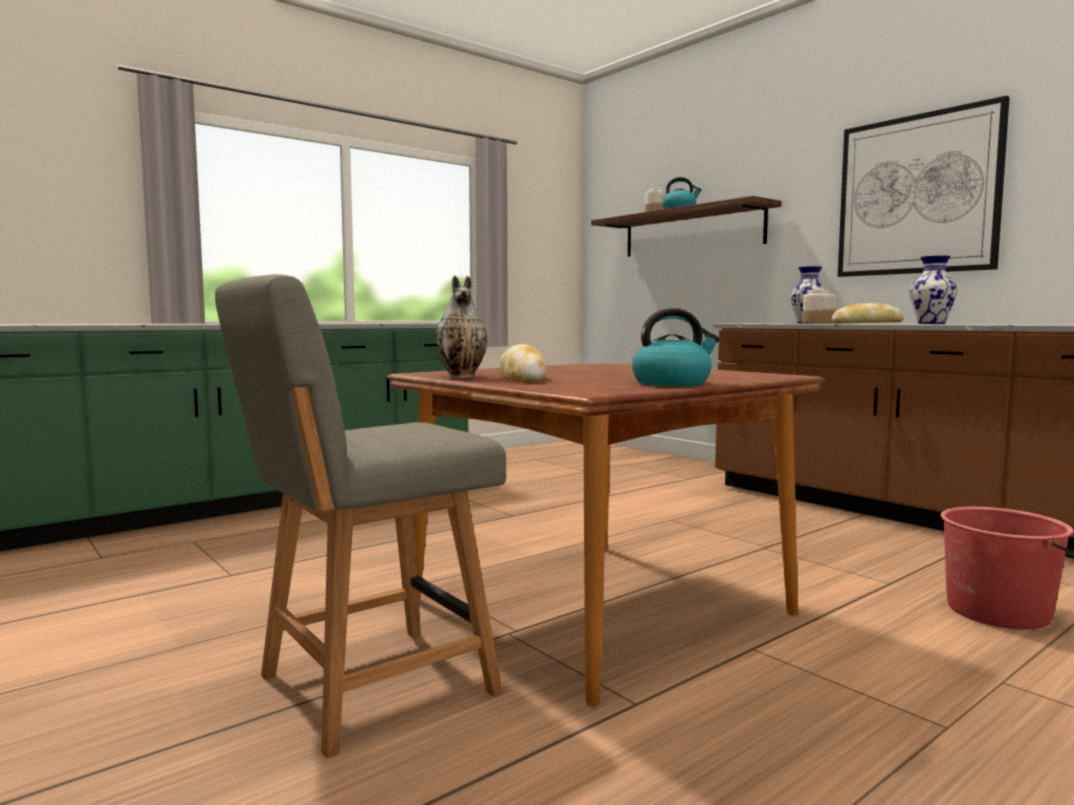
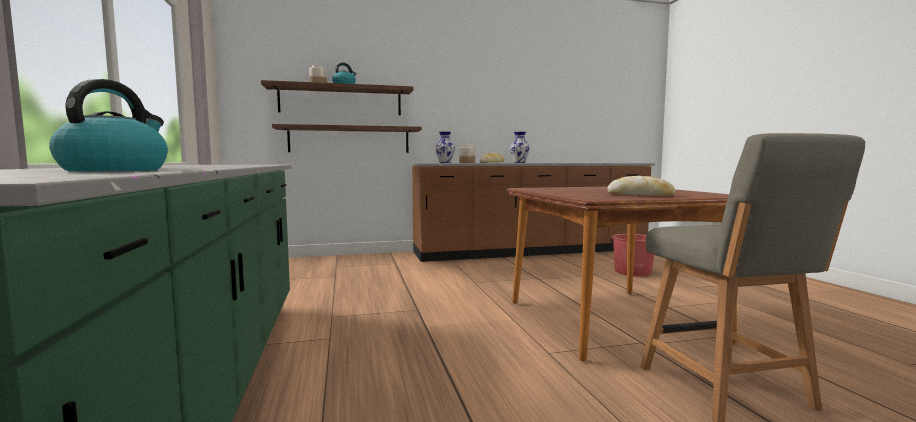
camera: 65 degrees left, 0 degrees up
vase [436,275,487,378] -> none
kettle [632,308,719,386] -> kettle moved to [49,79,168,171]
picture [838,96,1010,277] -> none
none -> shelf [272,124,422,153]

